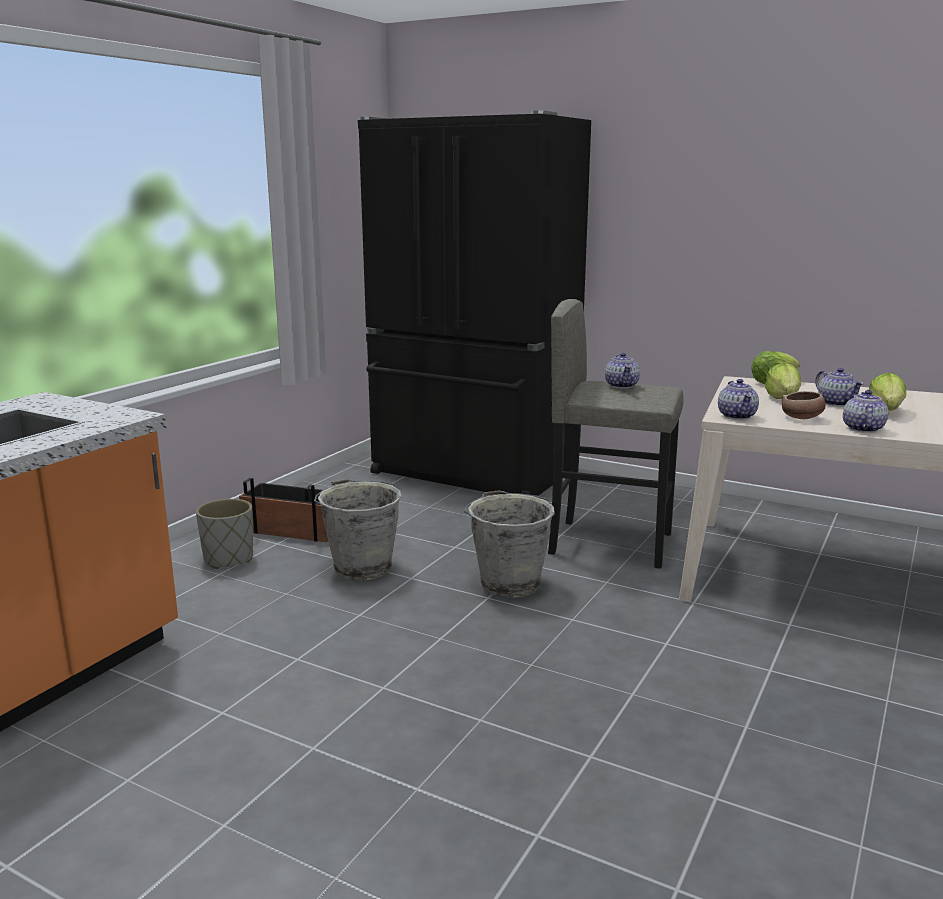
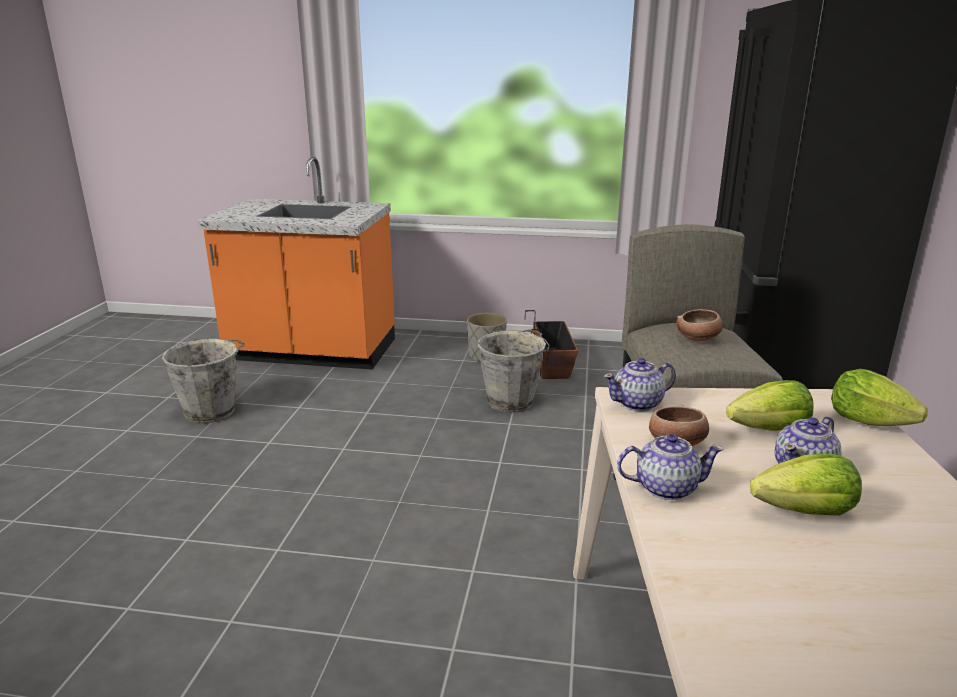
camera: 70 degrees right, 5 degrees up
grey bucket [464,490,555,598] -> grey bucket moved to [162,338,245,424]
teapot [605,353,640,389] -> bowl [676,309,723,341]

